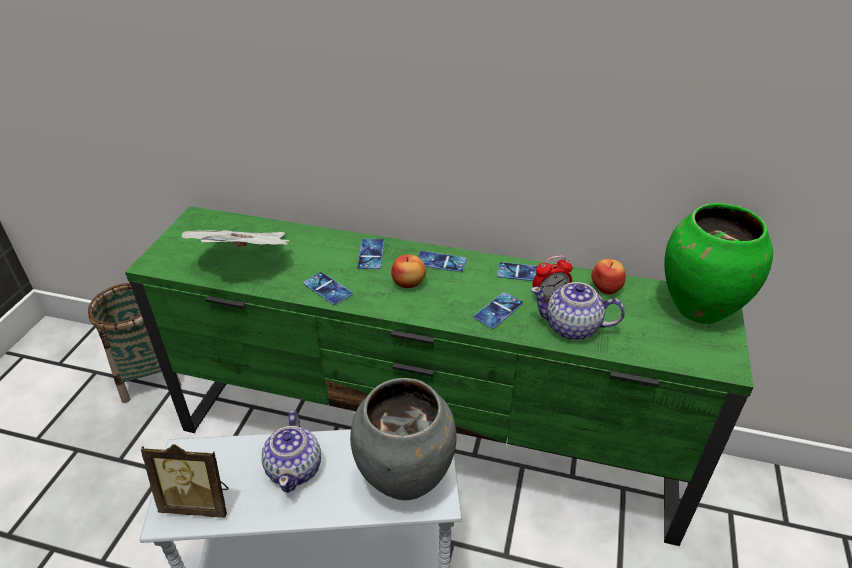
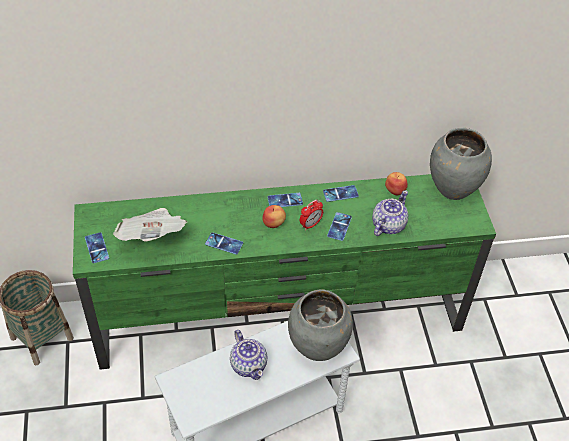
camera: 25 degrees left, 10 degrees up
picture frame [141,444,228,518] -> none
phone [357,239,384,269] -> phone moved to [85,232,109,263]
teapot [530,282,625,340] -> teapot turned 135 degrees clockwise [372,190,408,236]
alarm clock [533,255,573,299] -> alarm clock moved to [300,200,323,230]
green vase [665,203,773,324] -> grey vase [430,128,492,200]

